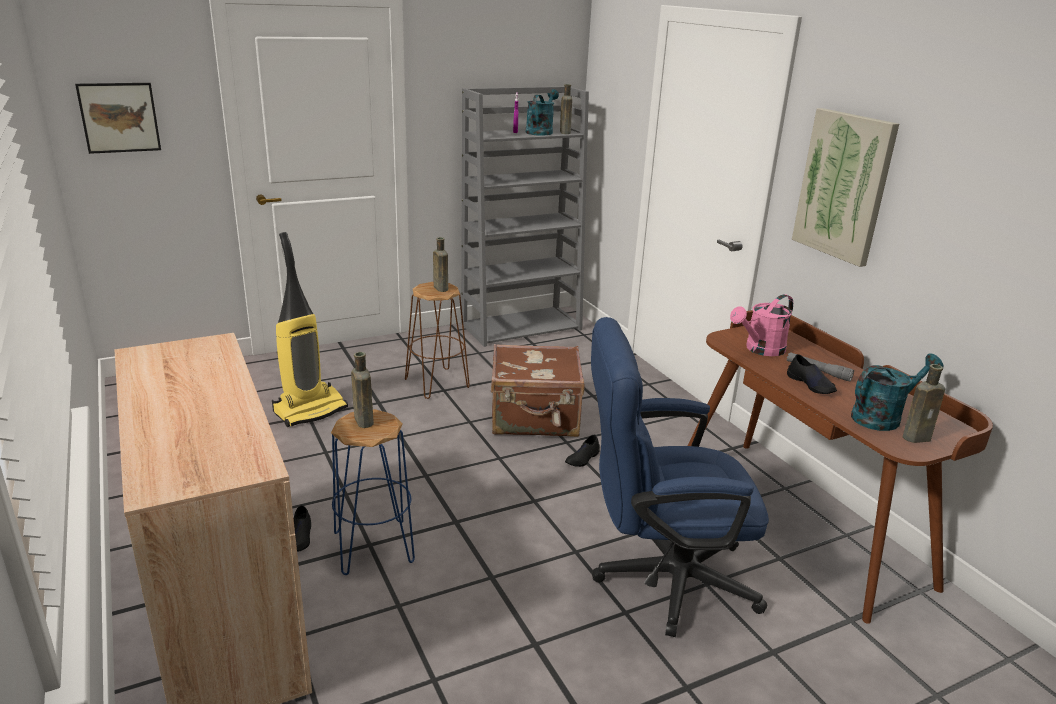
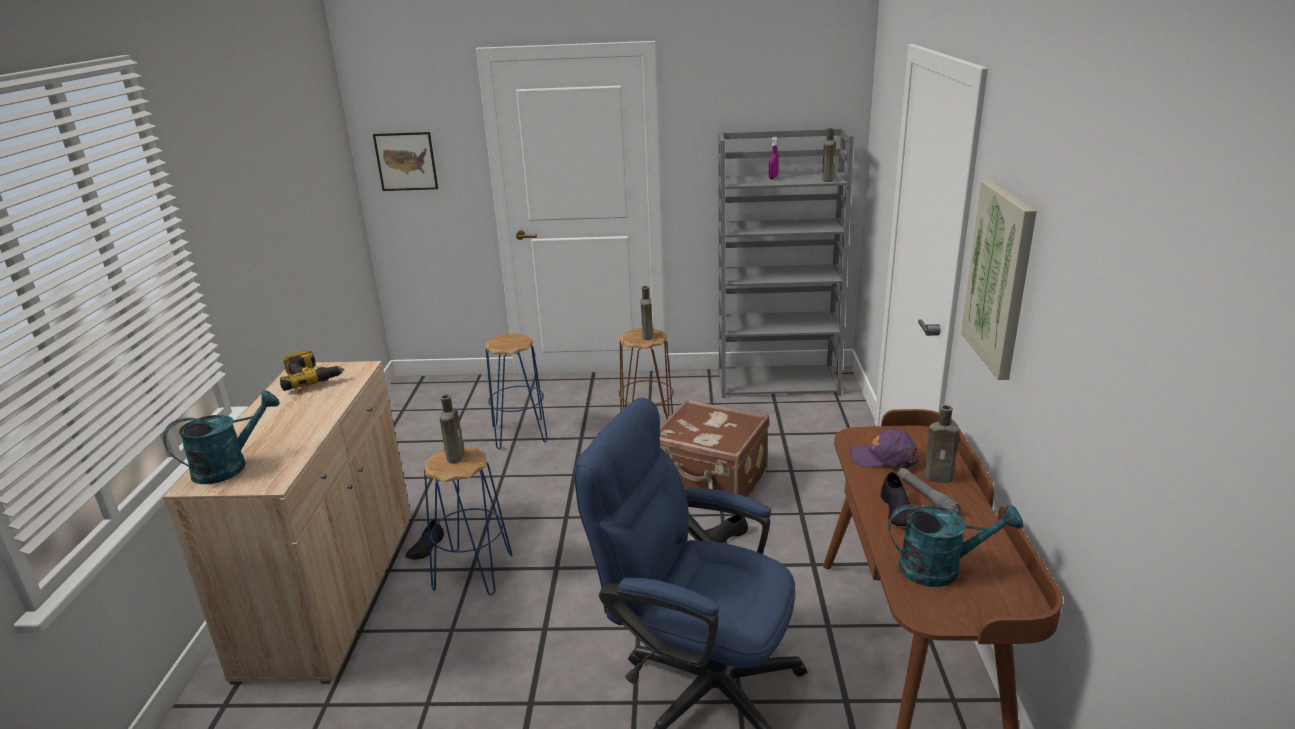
camera: 30 degrees right, 0 degrees up
vacuum cleaner [272,232,348,427] -> blue stool [484,333,548,449]
turquoise watering can [526,89,559,136] -> turquoise watering can moved to [163,390,280,484]
pink watering can [730,294,793,356] -> purple cap [850,429,919,469]
brown bottle [903,364,945,443] -> brown bottle moved to [924,405,960,483]
none -> power drill [280,350,344,391]

